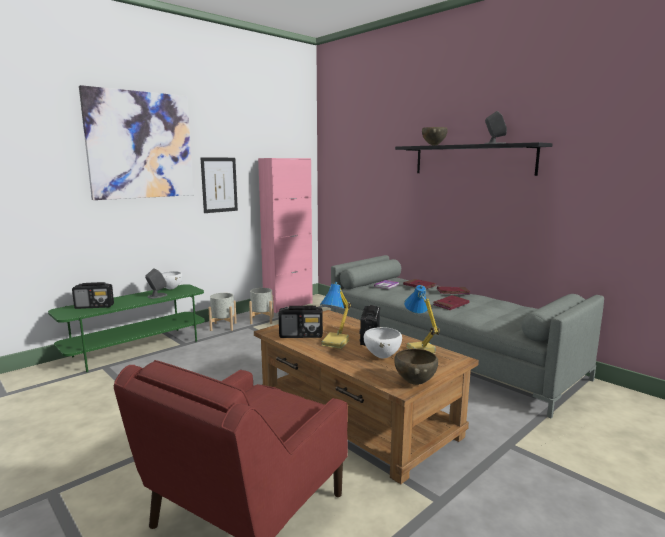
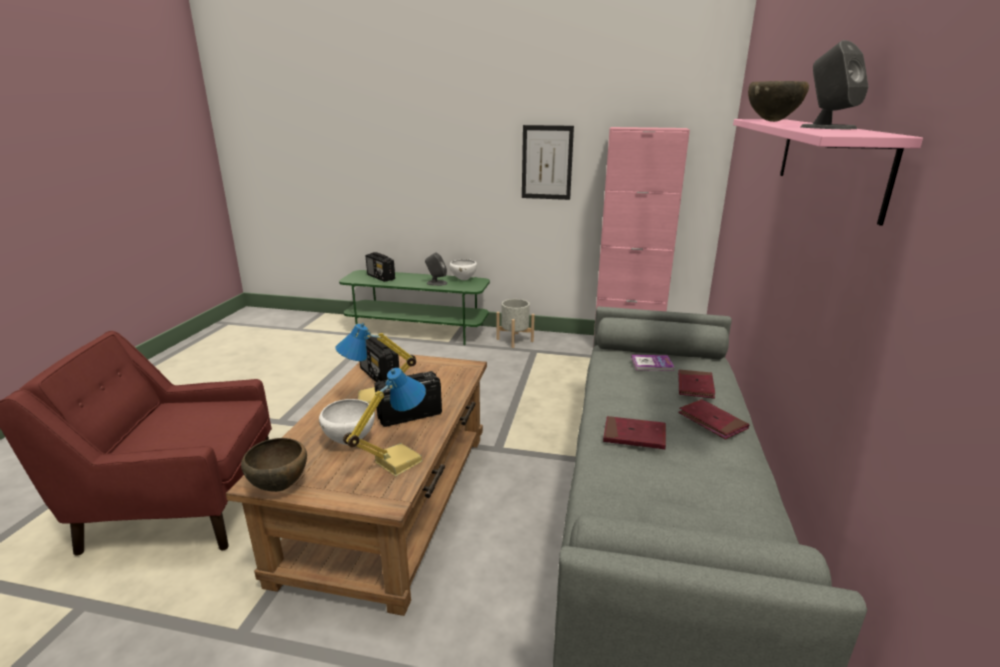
camera: 55 degrees right, 10 degrees up
picture [79,85,194,200] -> none
grey planter [249,288,274,324] -> none
black shelf [395,142,553,176] -> pink shelf [733,119,923,225]

